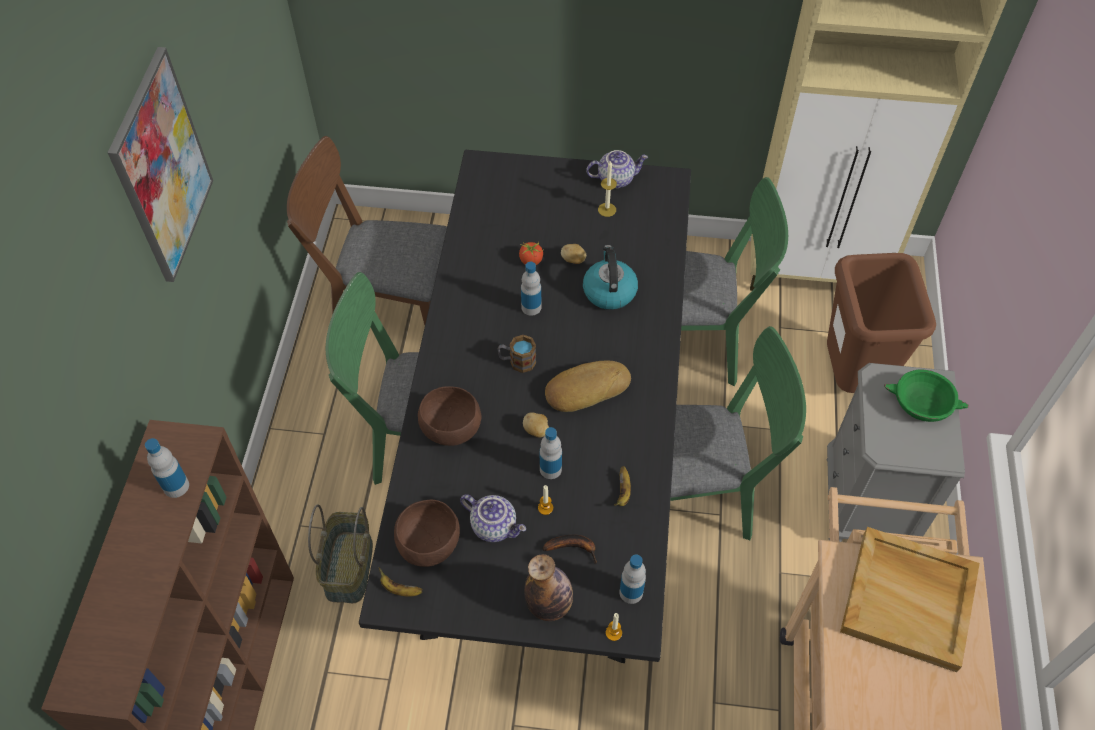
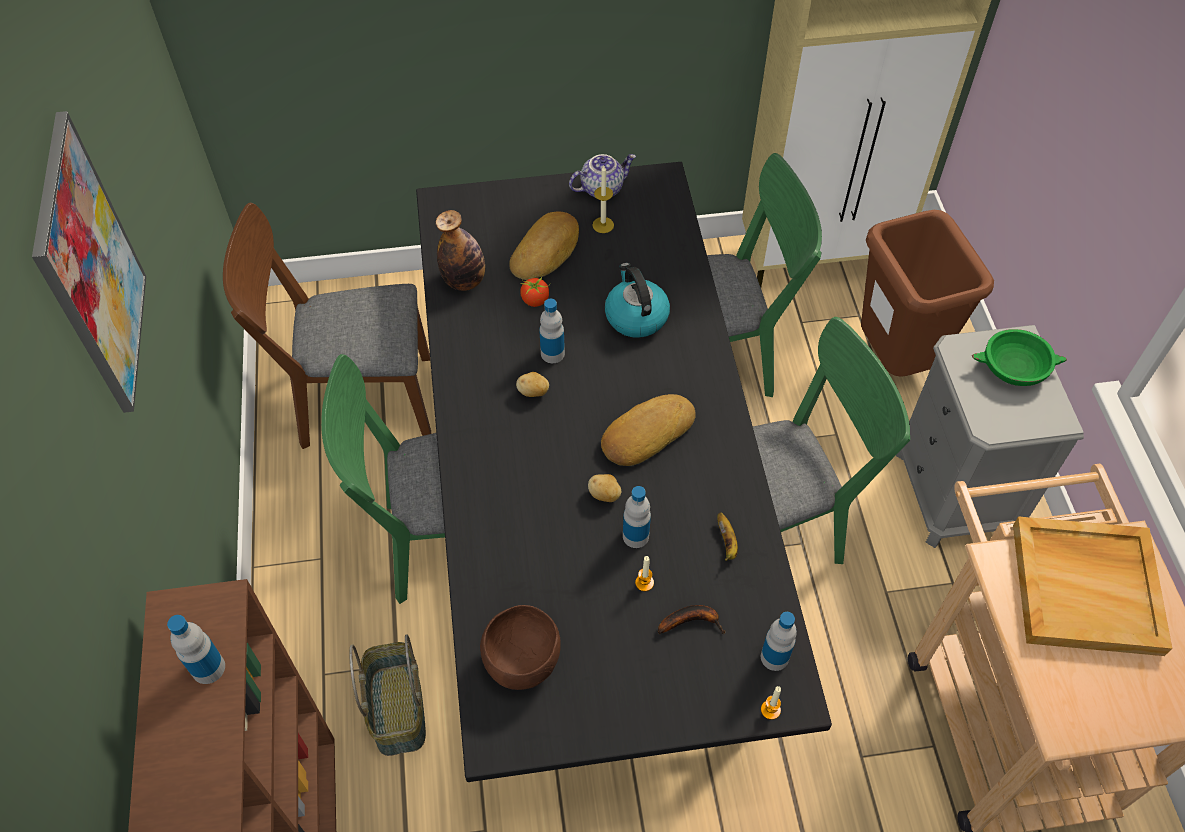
camera: 15 degrees left, 0 degrees up
banana [379,568,423,596] -> none
brown bowl [418,386,481,446] -> none
teapot [460,494,526,542] -> none
mug [498,334,536,373] -> none
bottle [524,554,573,621] -> bottle moved to [436,210,485,291]
potato [561,244,586,264] -> potato moved to [516,372,549,397]
none -> bread [509,211,579,280]

